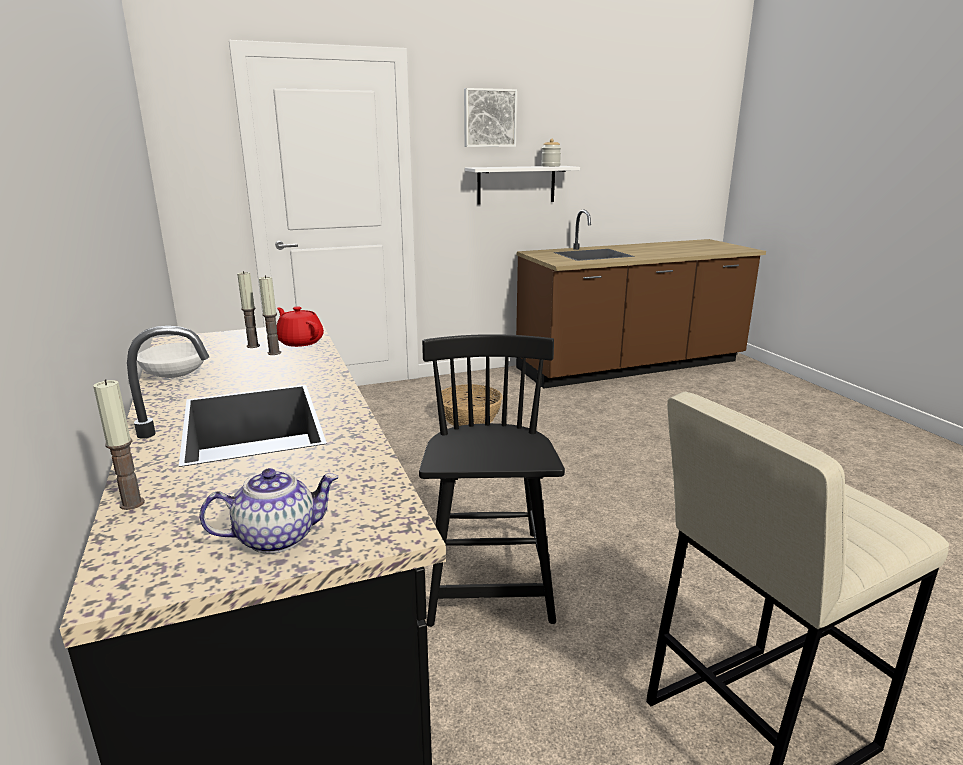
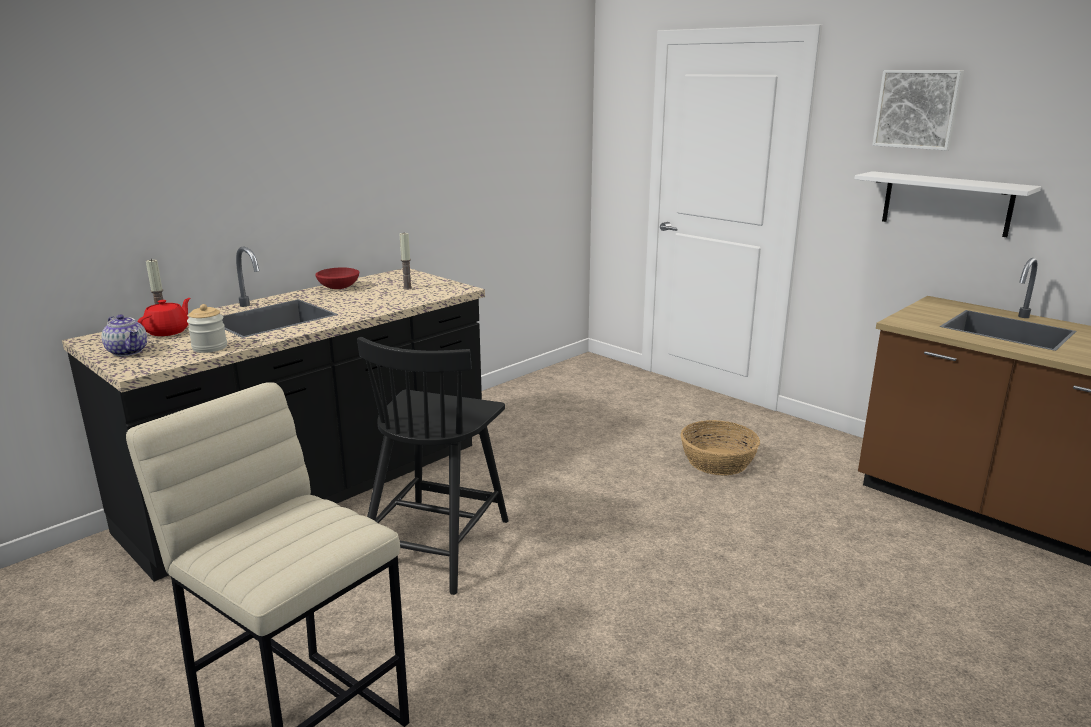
camera: 65 degrees right, 0 degrees up
white bowl [137,343,207,378] -> red bowl [315,267,359,289]
candle [259,275,281,355] -> none
red teapot [276,306,324,347] -> red teapot moved to [138,298,190,336]
black chair [419,334,565,627] -> black chair turned 135 degrees clockwise [357,337,508,595]
jar [541,139,561,167] -> jar moved to [187,304,227,353]

